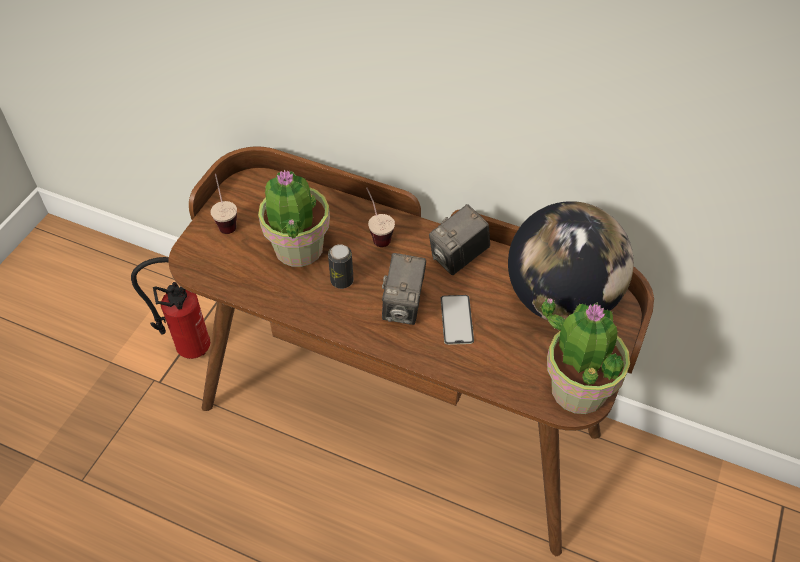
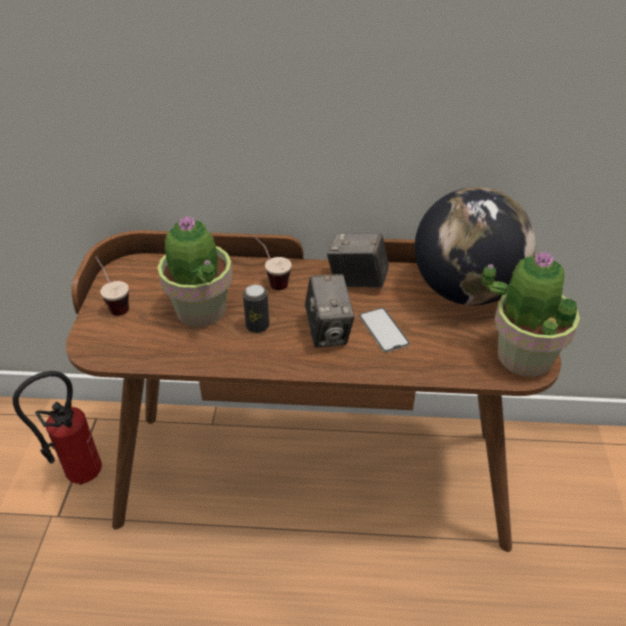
camera: 20 degrees left, 10 degrees down
camera [429,204,490,275] -> camera turned 75 degrees clockwise [327,232,389,288]

